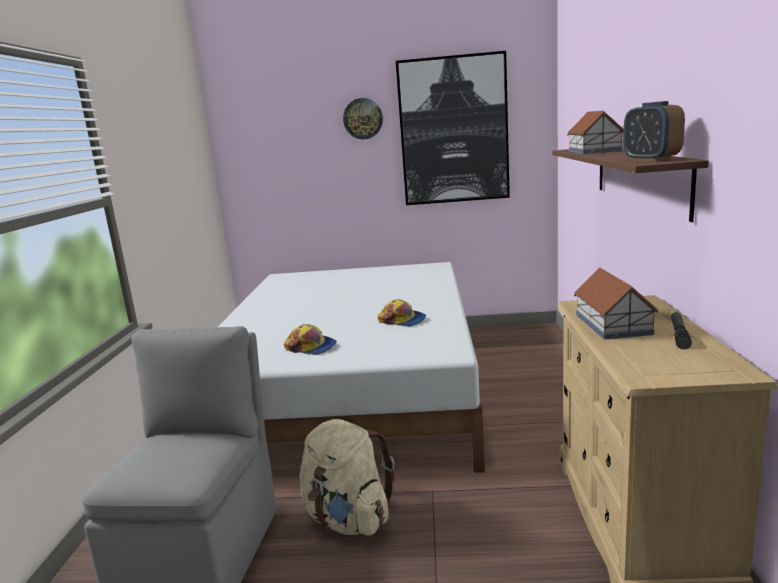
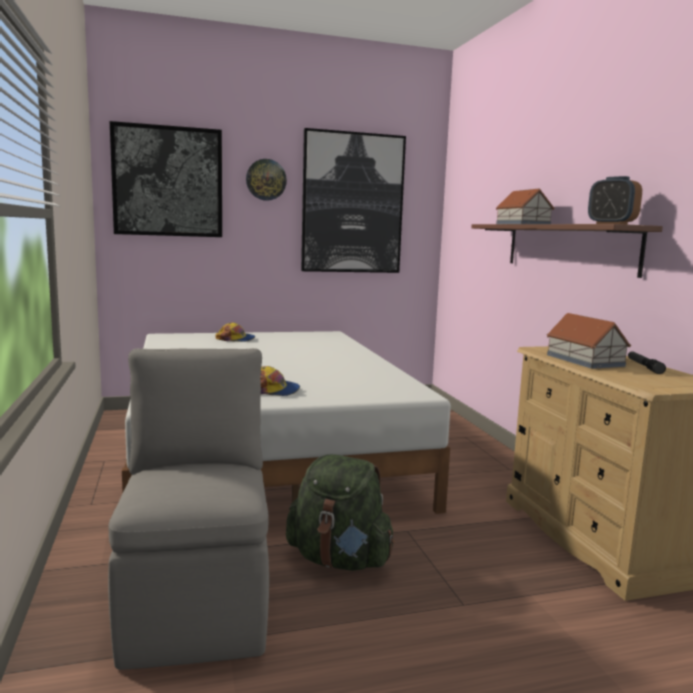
camera: 20 degrees left, 5 degrees down
beige backpack [299,419,395,536] -> green backpack [286,454,395,571]
cap [378,299,426,326] -> cap moved to [215,322,255,342]
none -> picture [110,121,222,237]

